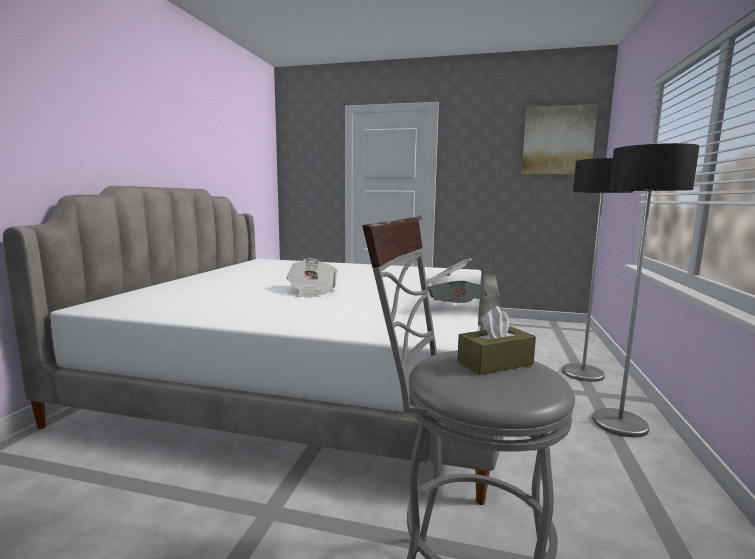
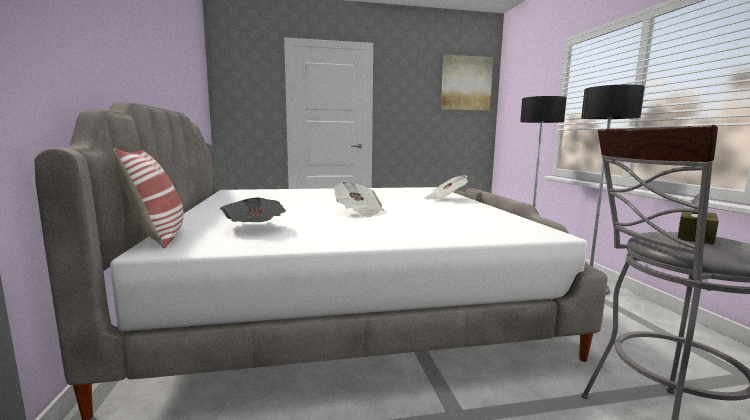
camera: 25 degrees left, 0 degrees up
newspaper [427,281,487,303] -> newspaper moved to [220,198,286,222]
none -> pillow [113,148,184,248]

